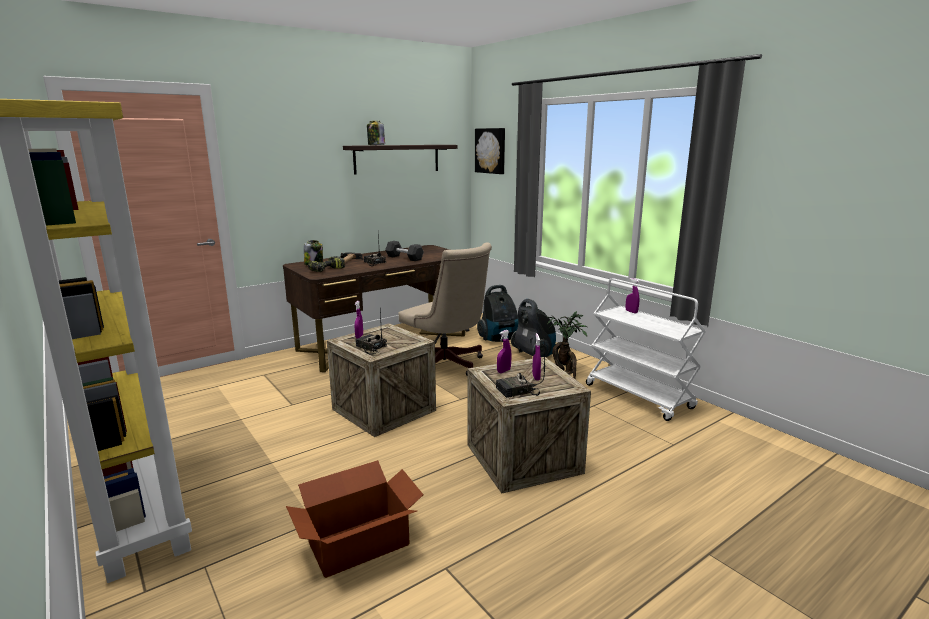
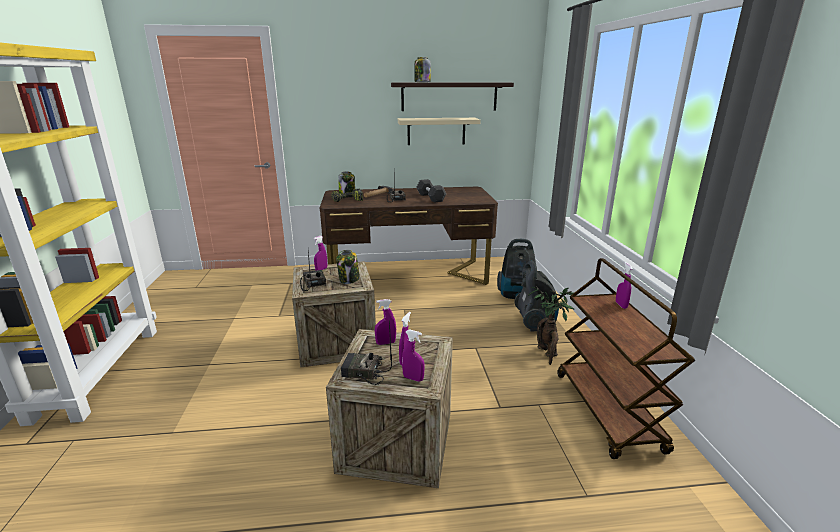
camera: 30 degrees right, 5 degrees up
cardboard box [286,460,424,578] -> none
beige office chair [398,242,492,376] -> none
picture [475,128,505,174] -> none
white cart [586,278,706,421] -> brown cart [557,258,695,459]
none -> jar [336,250,360,284]
none -> beige shelf [398,118,481,145]
none -> purple spray bottle [402,329,425,382]

